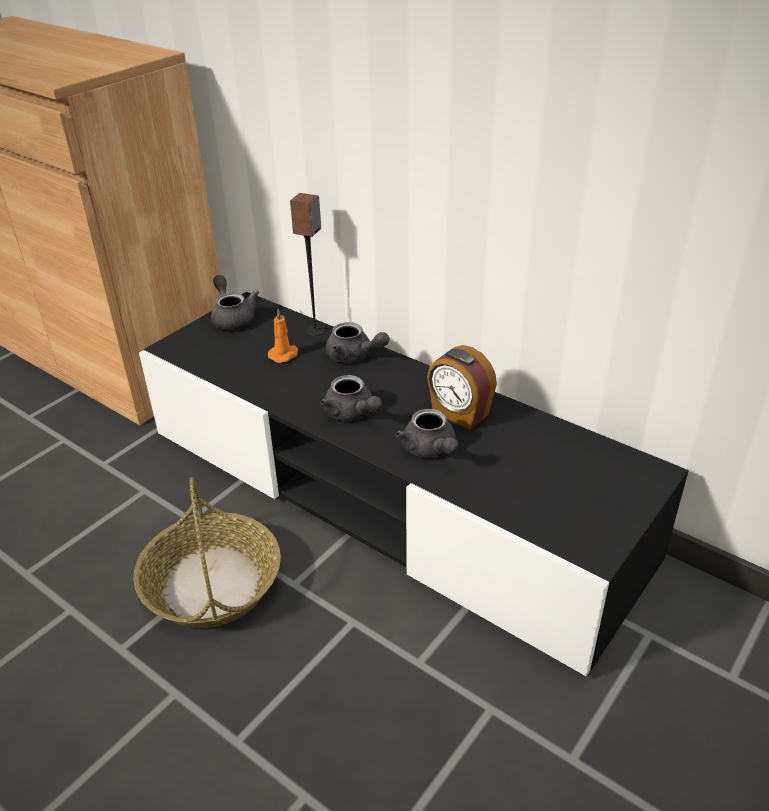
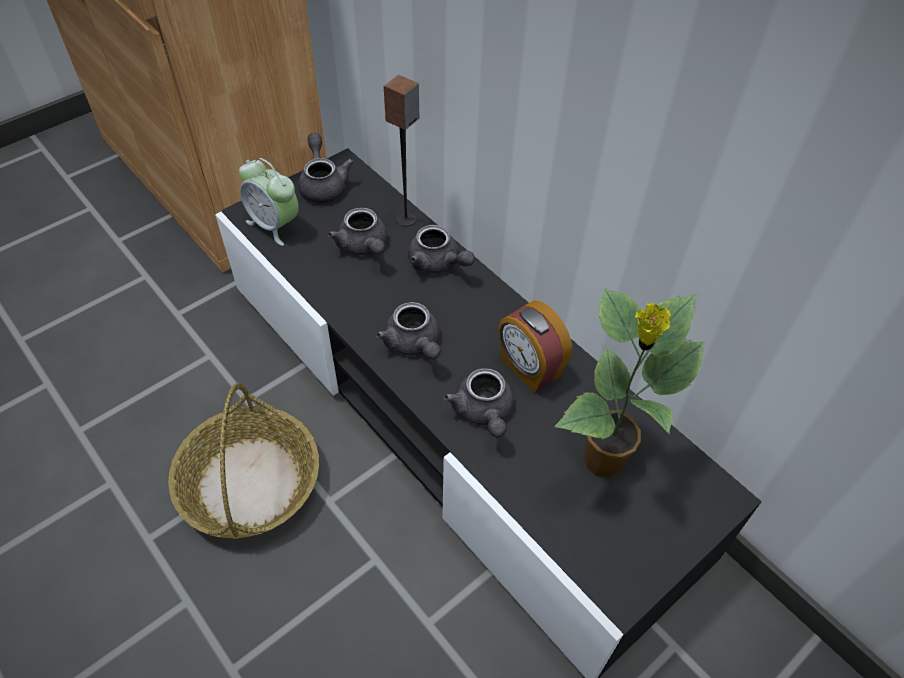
camera: 10 degrees right, 15 degrees up
orange candle [268,308,298,363] -> grey teapot [328,207,387,255]
none -> alarm clock [239,158,299,246]
none -> potted plant [554,288,706,478]

